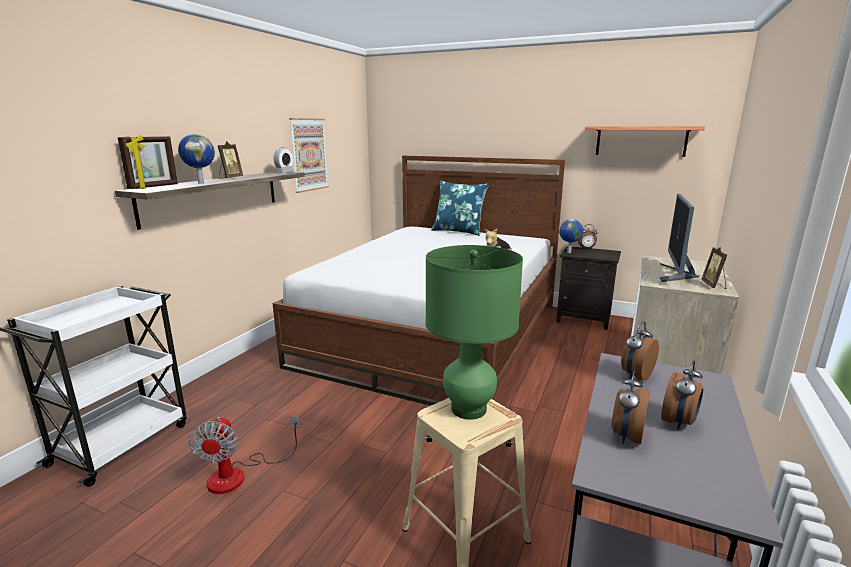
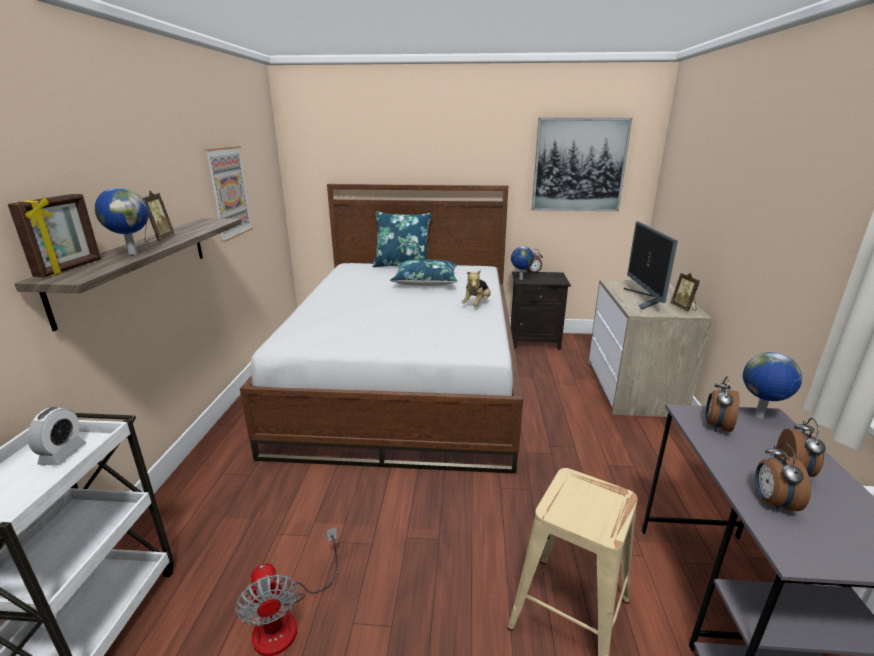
camera: 20 degrees left, 5 degrees up
alarm clock [273,147,294,173] -> alarm clock moved to [27,407,86,466]
green table lamp [425,245,523,420] -> none
shelf [585,126,705,157] -> picture [532,118,632,211]
none -> blue pillow [390,260,457,286]
none -> globe [743,352,802,419]

